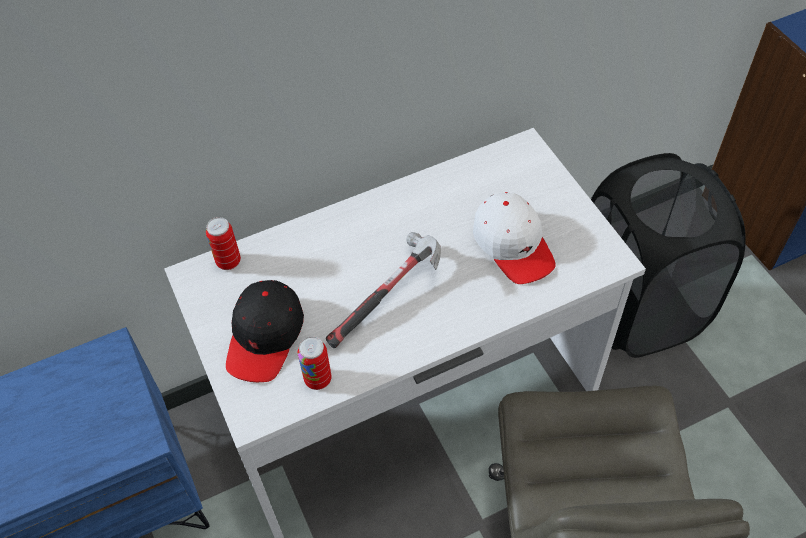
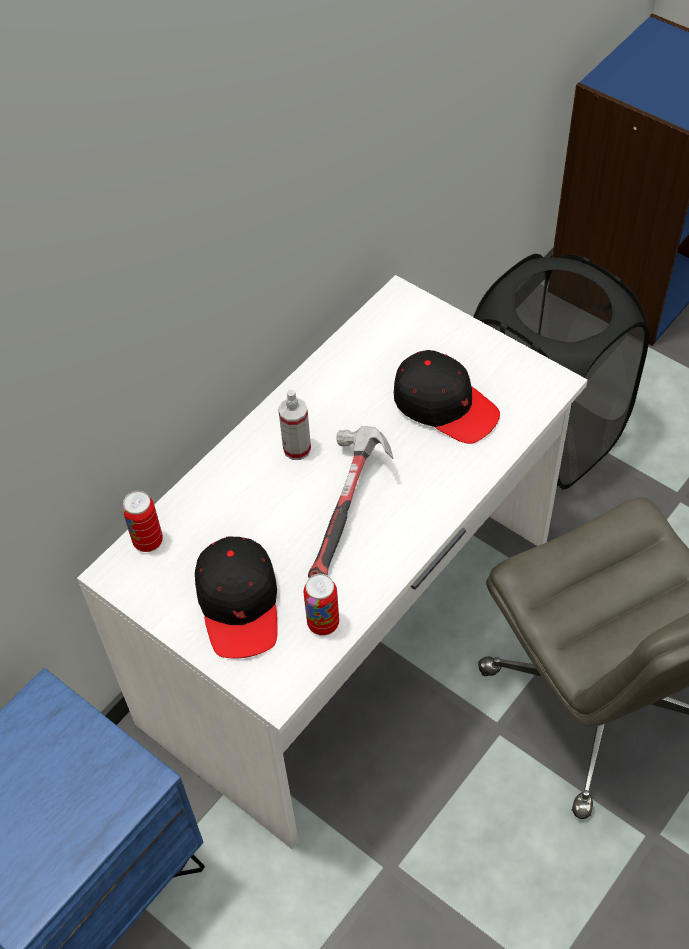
camera: 25 degrees left, 0 degrees up
white cap [473,192,556,284] -> black cap [394,350,500,444]
none -> spray bottle [278,390,311,460]

